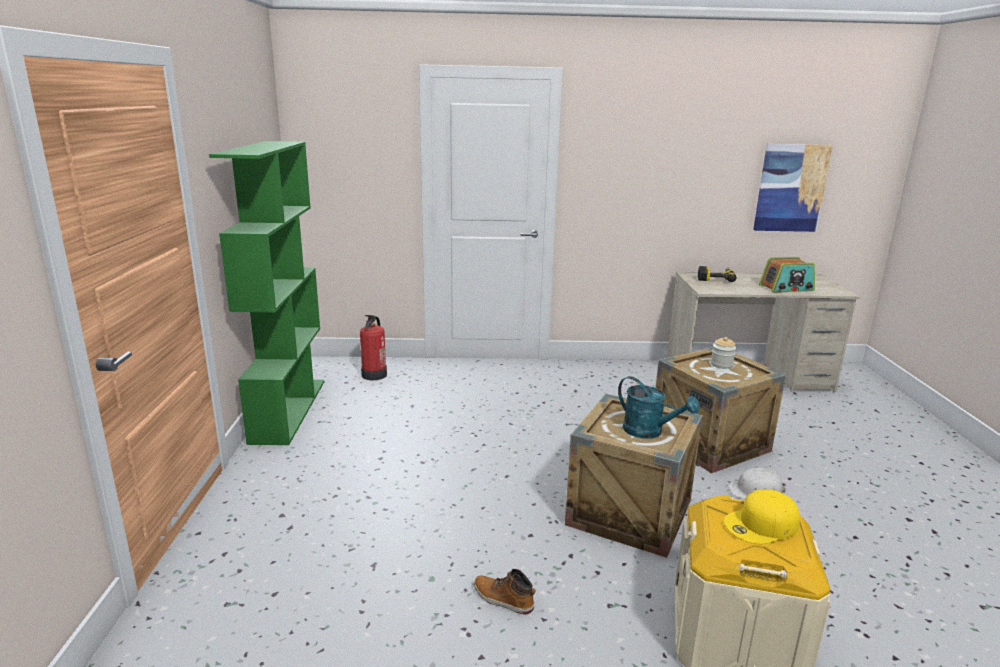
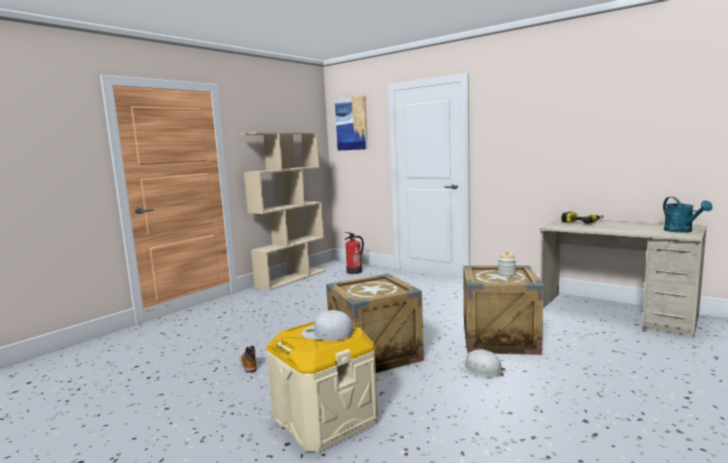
camera: 40 degrees right, 10 degrees down
green bookcase [209,141,324,445] -> beige bookcase [240,132,326,291]
turquoise watering can [618,376,700,439] -> turquoise watering can moved to [663,197,712,233]
yellow cap [724,489,800,544] -> white cap [301,310,353,341]
picture [753,144,833,232] -> picture moved to [335,96,368,151]
radio [759,257,815,293] -> none

